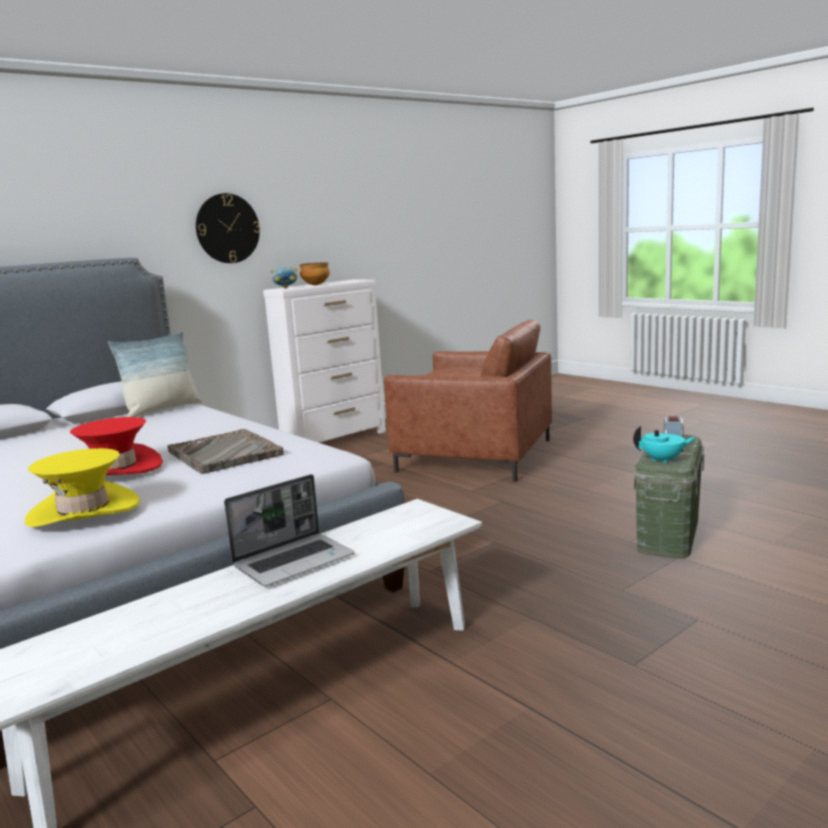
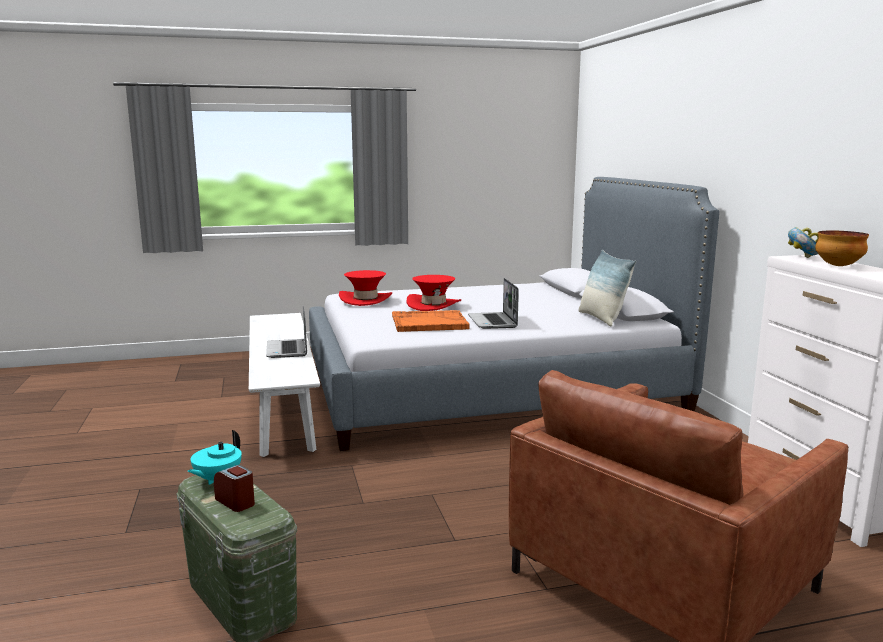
camera: 115 degrees right, 0 degrees up
yellow hat [25,448,140,527] -> red hat [339,270,392,306]
grey tray [167,429,284,474] -> orange tray [392,310,470,332]
wall clock [196,193,260,263] -> none
none -> laptop [468,278,519,329]

